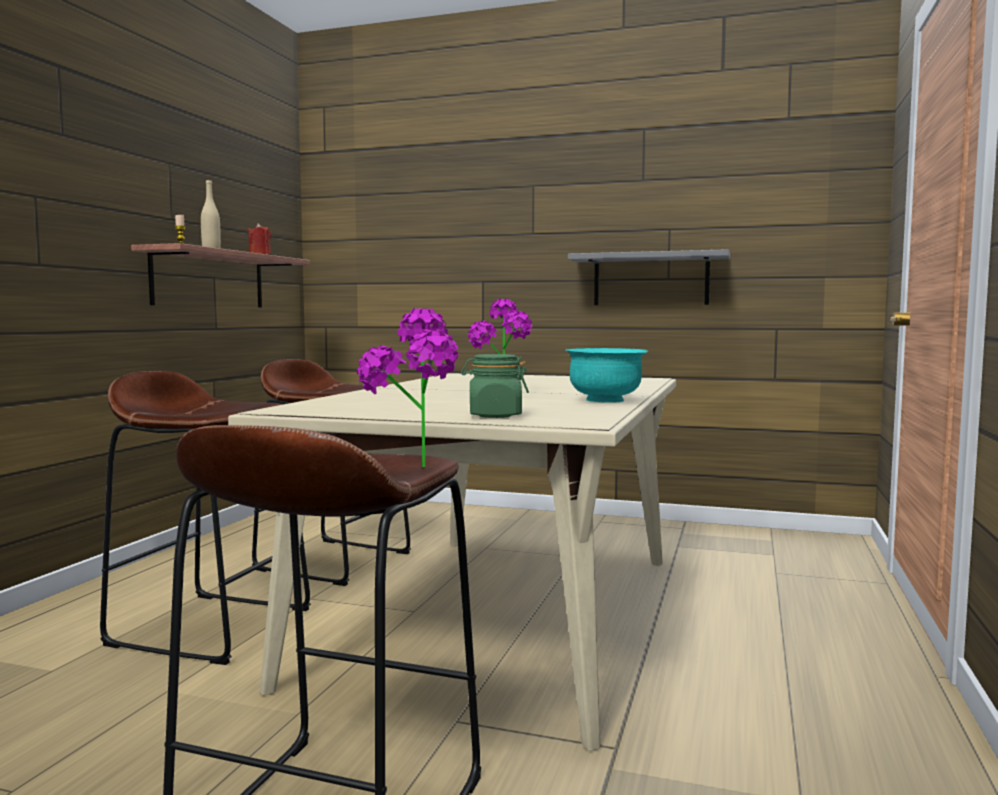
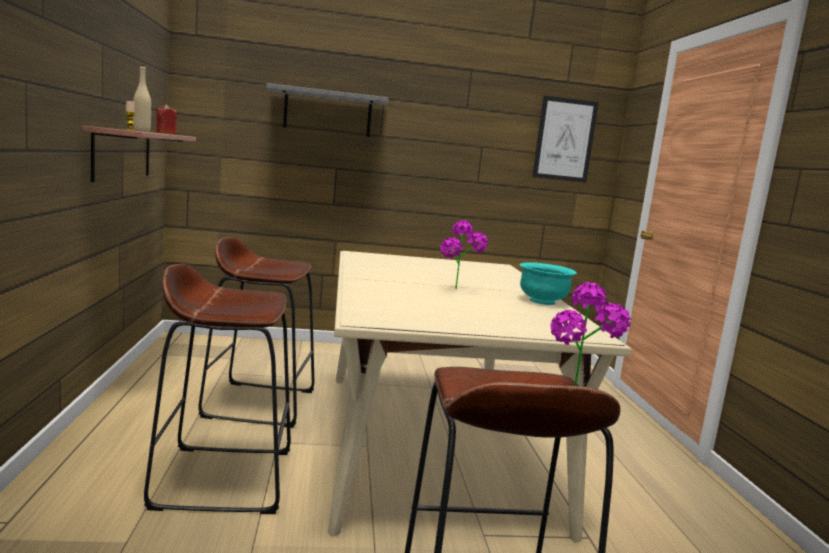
camera: 25 degrees left, 5 degrees up
green jar [461,354,529,418] -> none
grey shelf [568,249,730,305] -> grey shelf moved to [266,83,389,137]
none -> picture [532,96,599,183]

